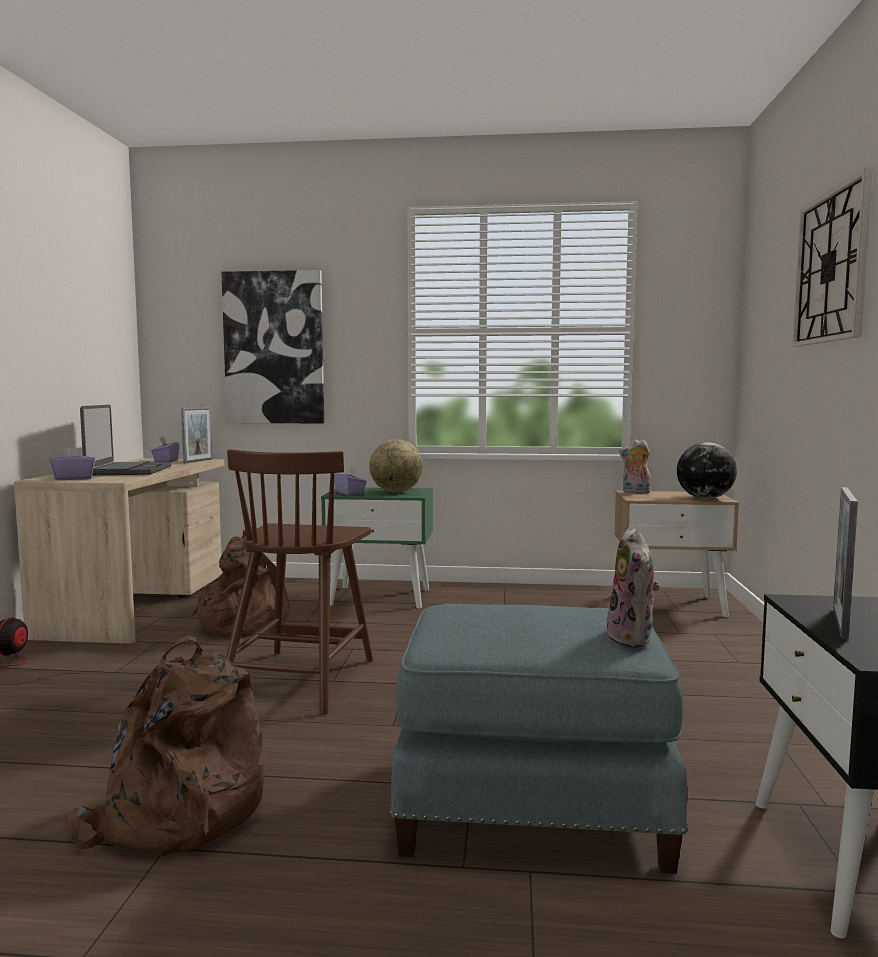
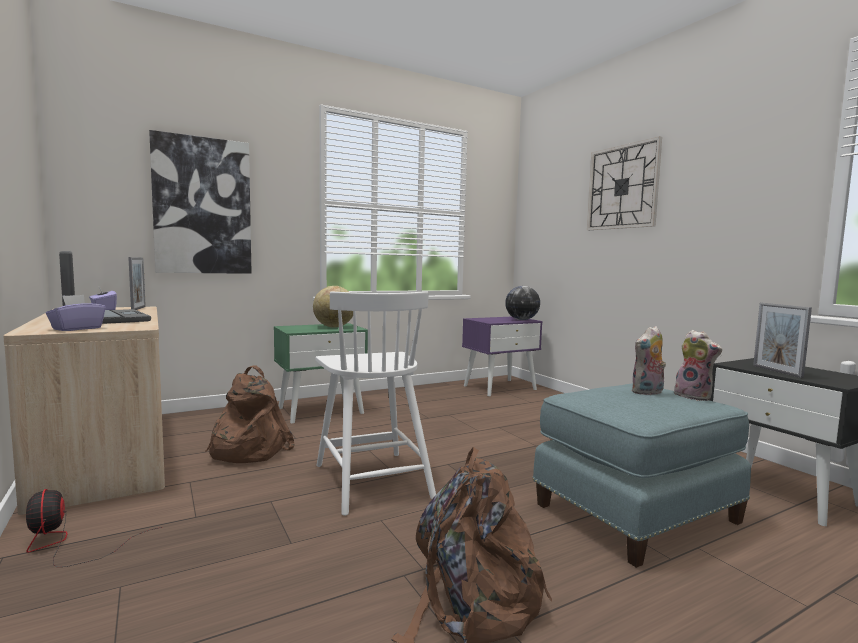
camera: 35 degrees left, 0 degrees up
brown chair [226,449,373,715] -> white chair [316,291,436,516]
purple tissue box [334,467,367,495] -> none
beige nightstand [614,491,739,617] -> purple nightstand [462,317,543,396]
plush toy [619,439,651,493] -> plush toy moved to [632,326,666,395]

